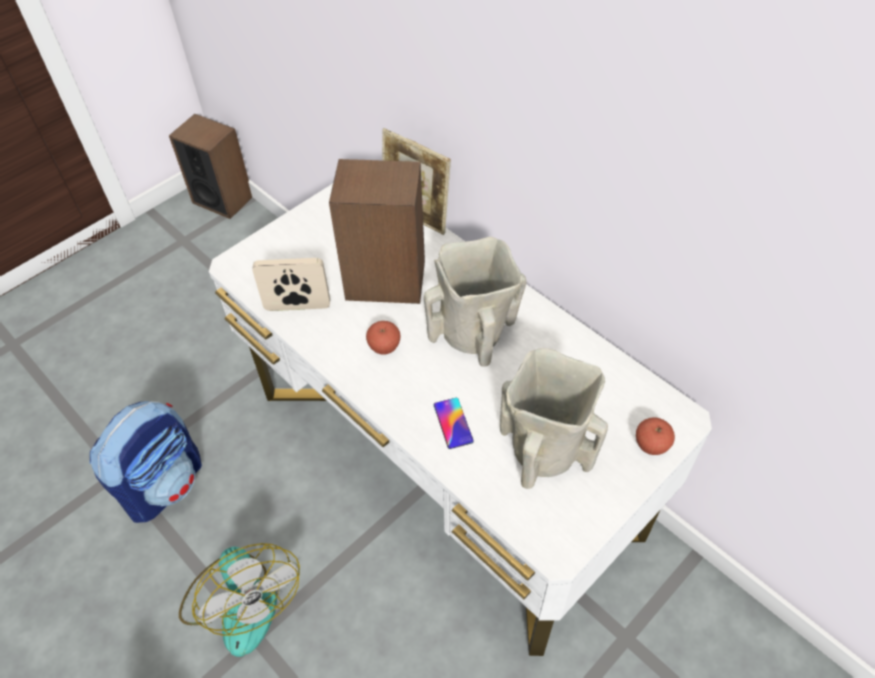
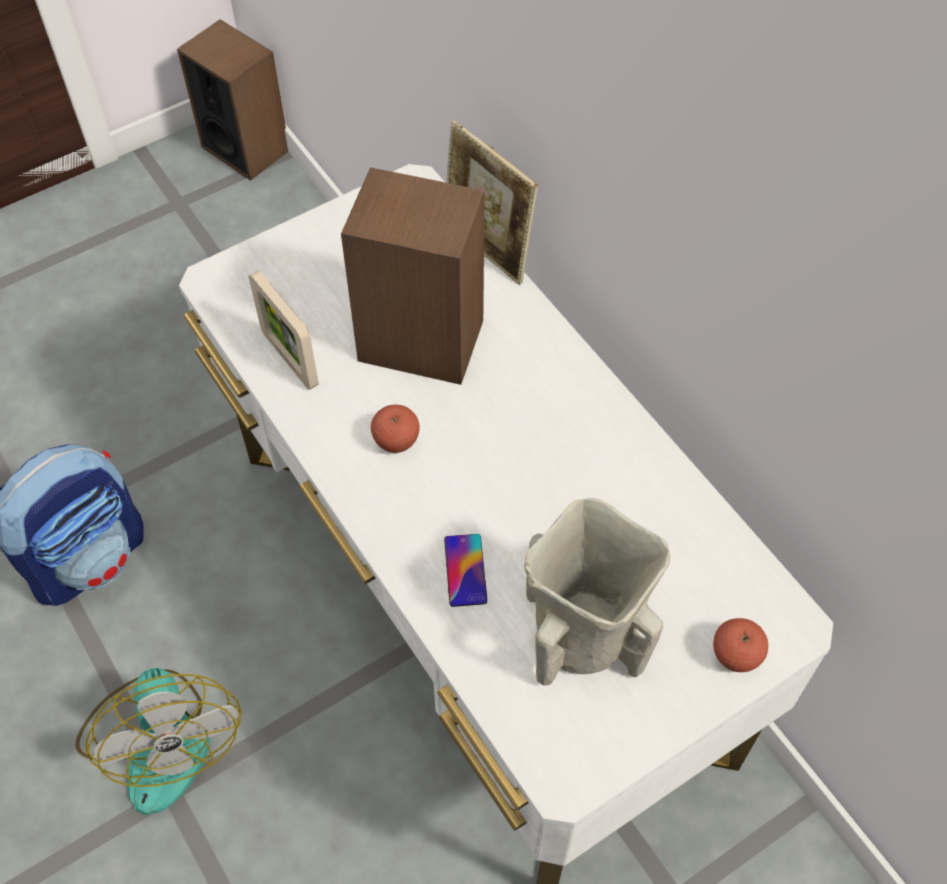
camera: 10 degrees right, 5 degrees up
picture frame [252,258,330,311] -> picture frame turned 135 degrees counterclockwise [249,270,319,390]
beige vase [424,237,526,367] -> none

